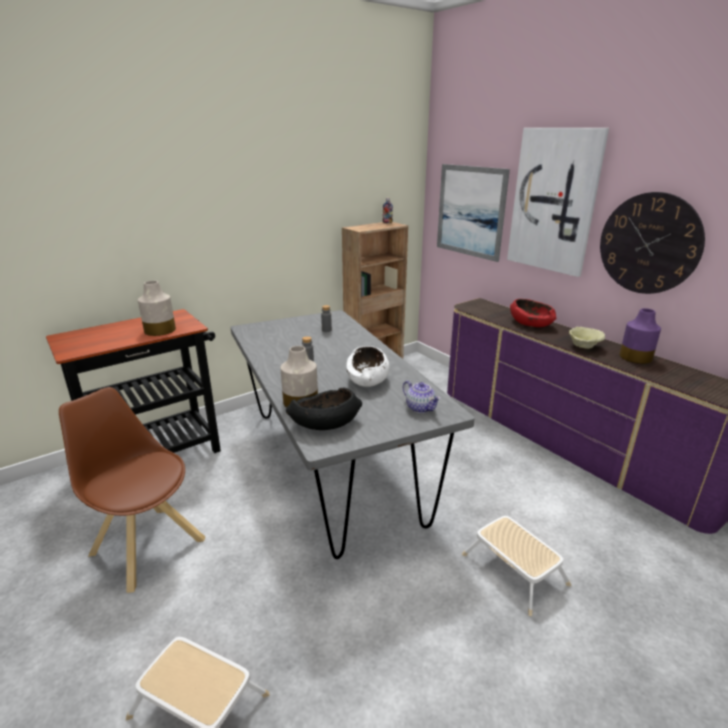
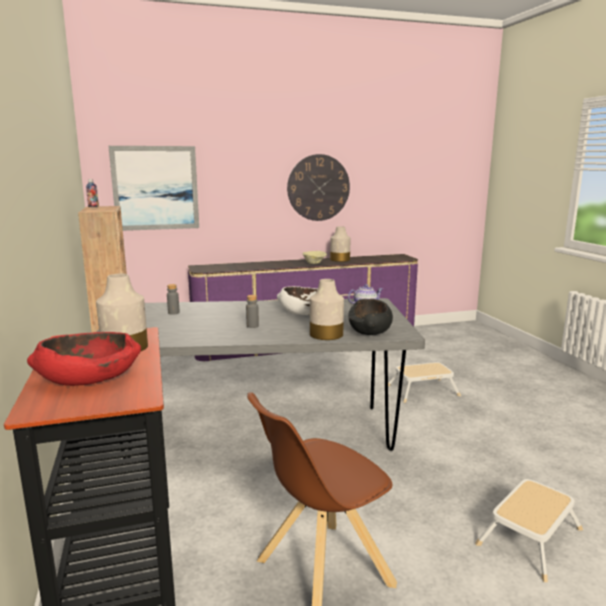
camera: 70 degrees left, 10 degrees down
picture [507,128,609,277] -> none
red bowl [510,299,556,327] -> red bowl moved to [27,332,141,386]
purple vase [619,308,661,364] -> beige vase [330,226,351,262]

